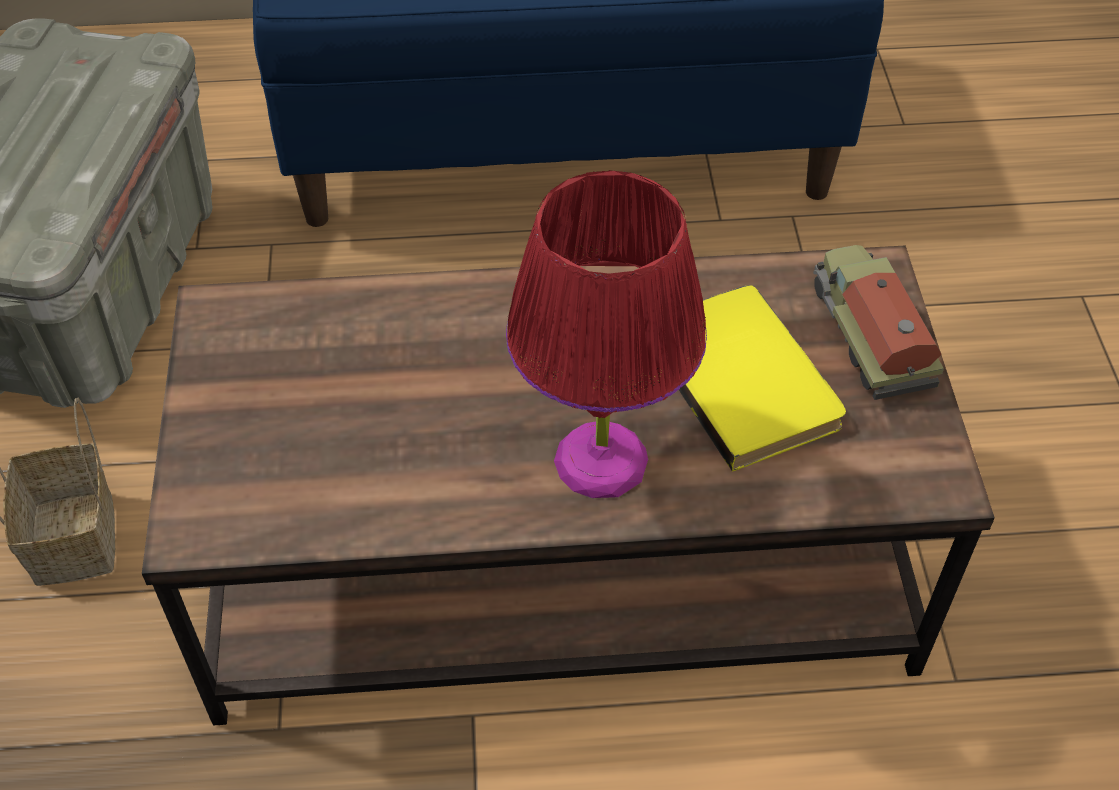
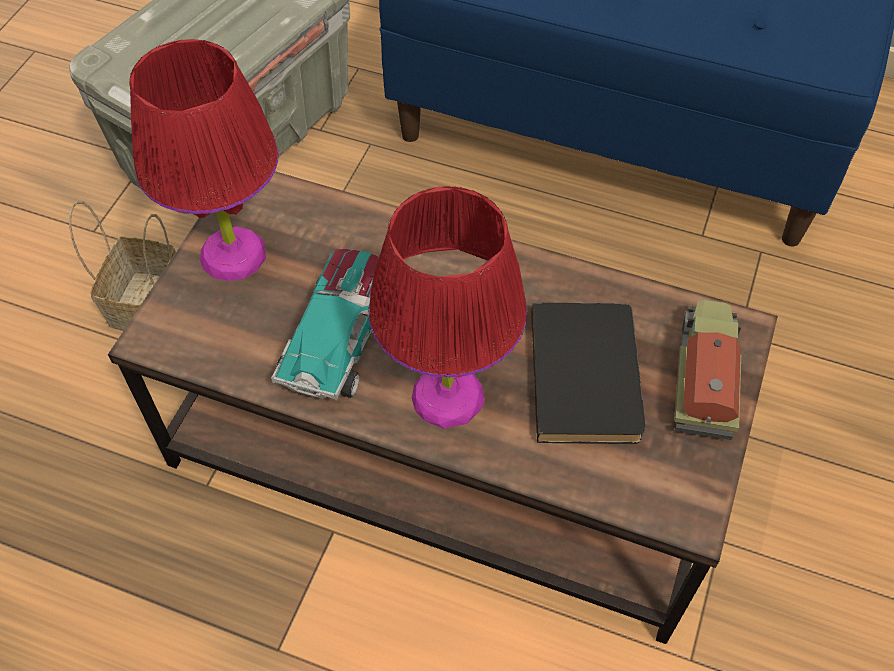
camera: 25 degrees right, 5 degrees up
yellow book [679,285,846,471] -> black book [531,303,645,444]
none -> red table lamp [129,39,279,281]
none -> toy car [271,249,379,401]

